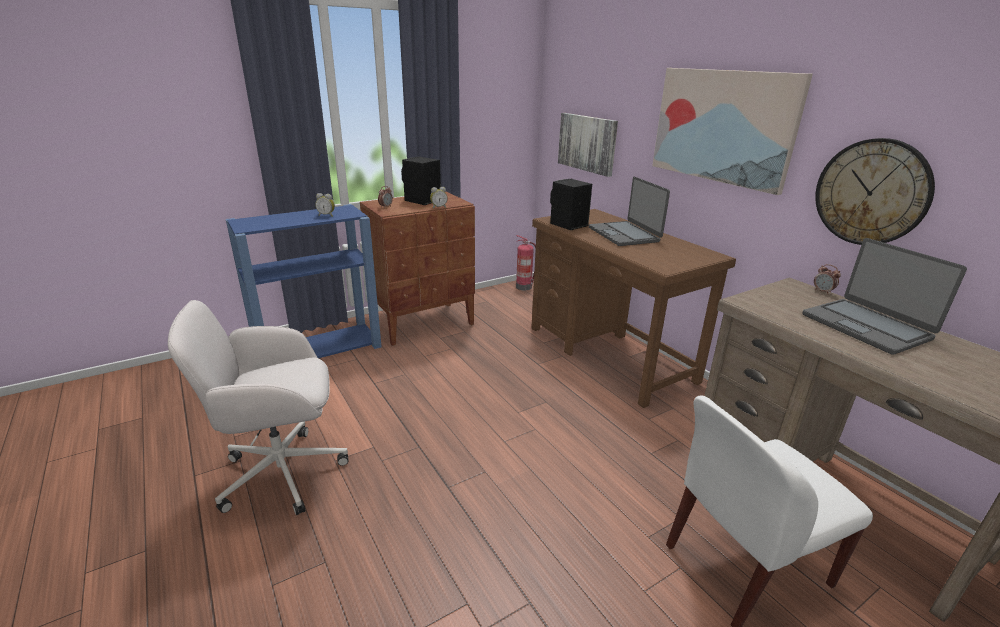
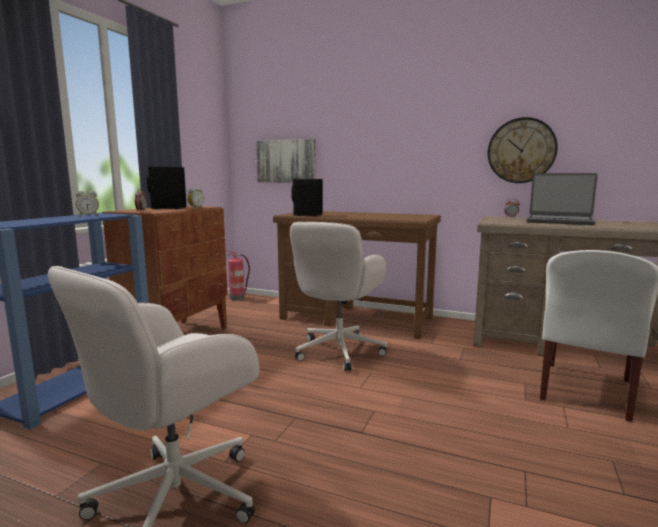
camera: 35 degrees left, 15 degrees down
laptop [589,177,670,246] -> none
picture [652,68,813,195] -> none
none -> white office chair [290,222,387,371]

